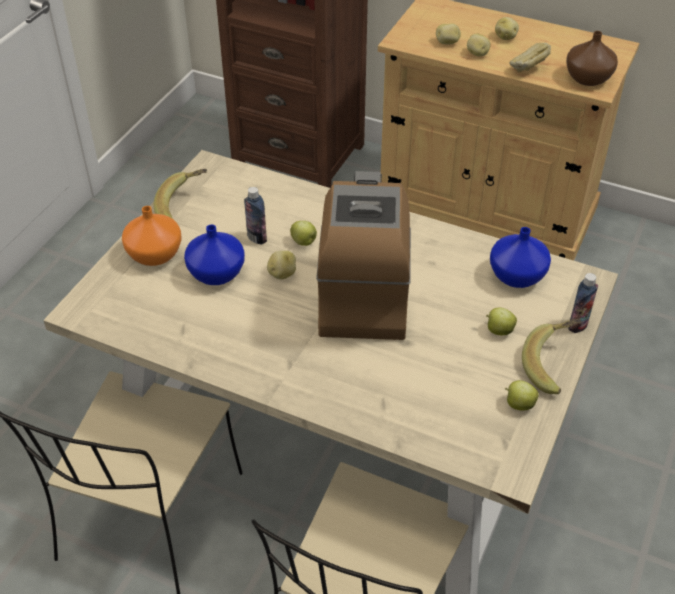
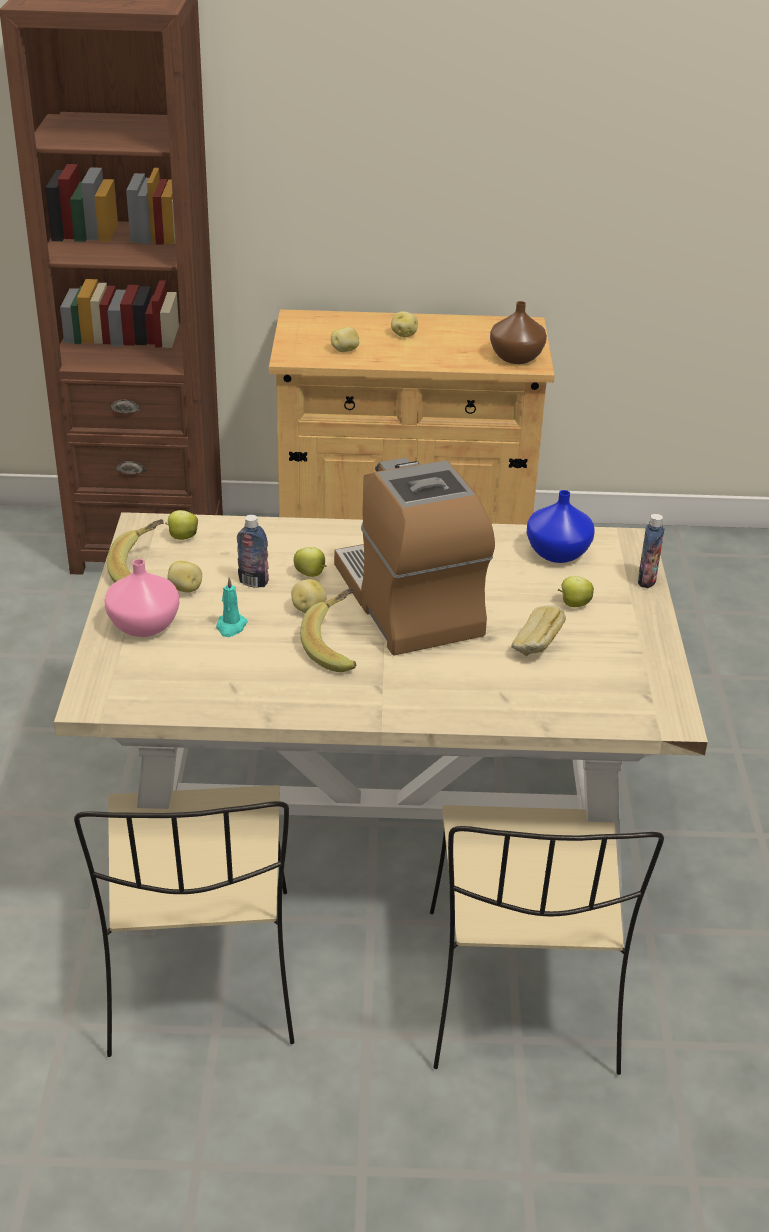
camera: 25 degrees left, 10 degrees down
orange vase [122,206,181,266] -> pink vase [104,559,179,637]
blue vase [184,224,245,285] -> turquoise candle [216,577,248,637]
potato [467,34,491,57] -> potato moved to [167,561,202,593]
apple [505,380,539,410] -> apple moved to [165,510,198,540]
bread [509,43,551,72] -> bread moved to [511,605,566,656]
banana [522,319,581,394] -> banana moved to [300,588,356,672]

